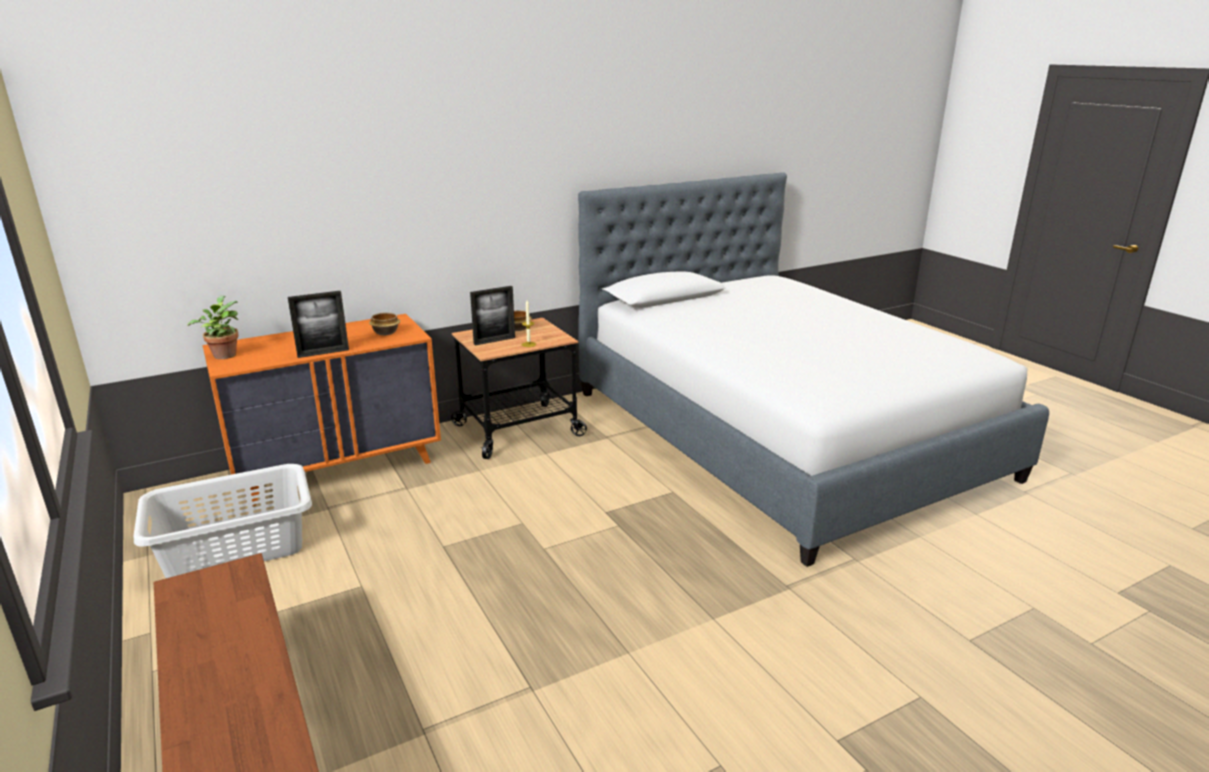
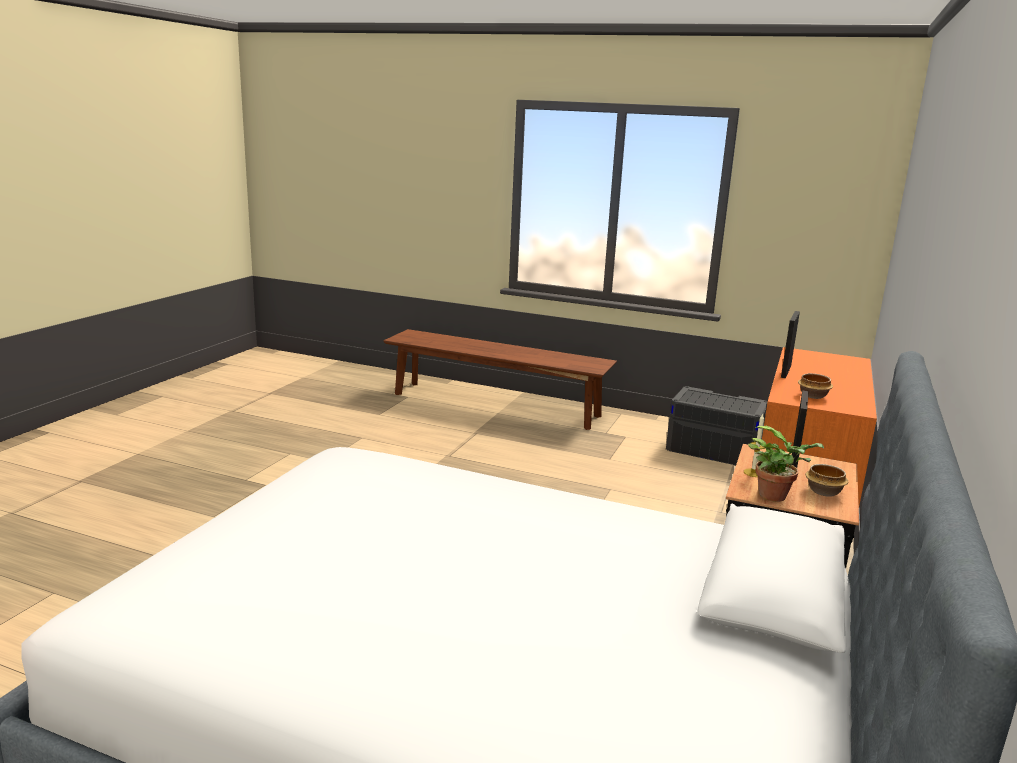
camera: 140 degrees right, 5 degrees down
grey laundry basket [134,464,312,578] -> grey storage box [666,386,768,465]
potted plant [187,296,239,359] -> potted plant moved to [748,426,824,502]

